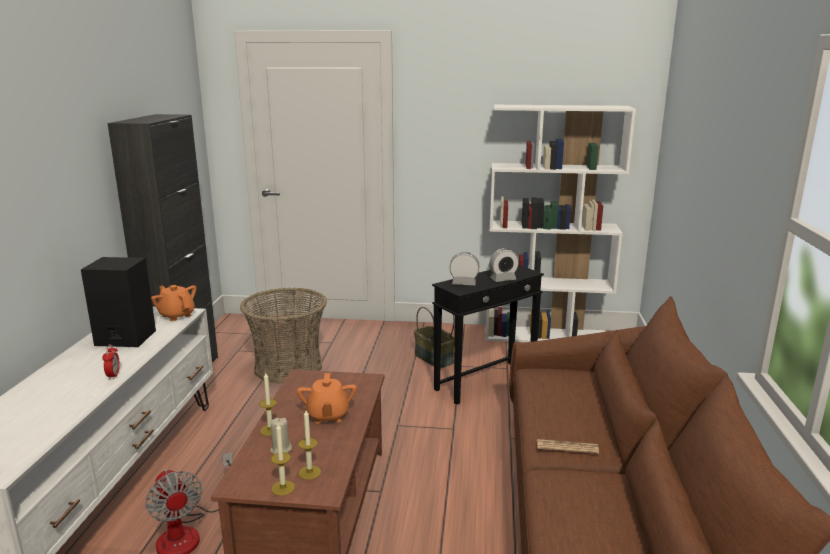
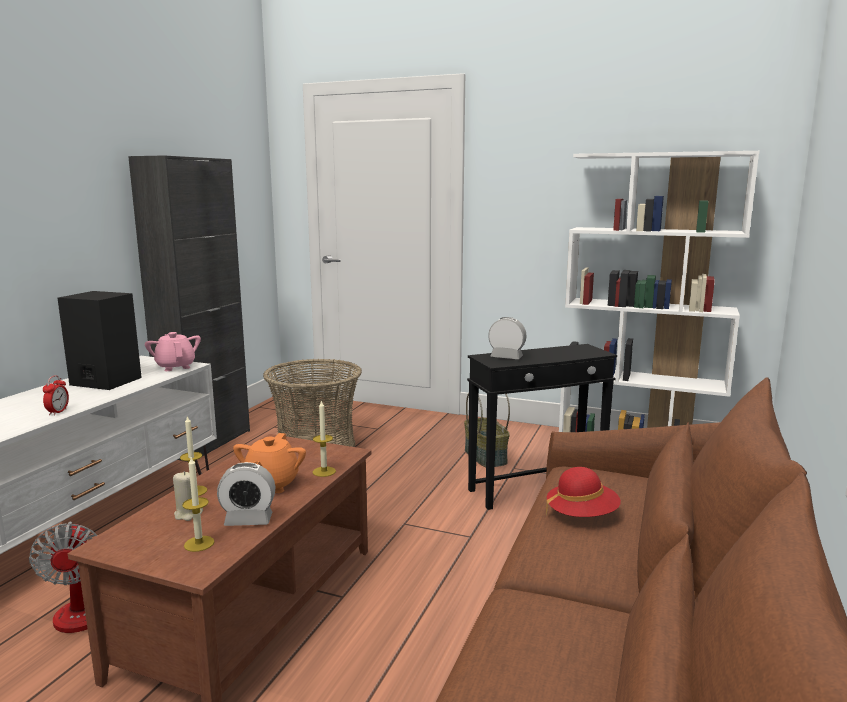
camera: 15 degrees right, 5 degrees down
orange teapot [151,285,197,321] -> pink teapot [145,332,201,371]
candle [271,424,295,496] -> candle moved to [313,400,336,477]
alarm clock [489,248,519,282] -> alarm clock moved to [217,462,276,526]
newspaper [537,439,599,454] -> none
none -> red hat [546,467,621,517]

